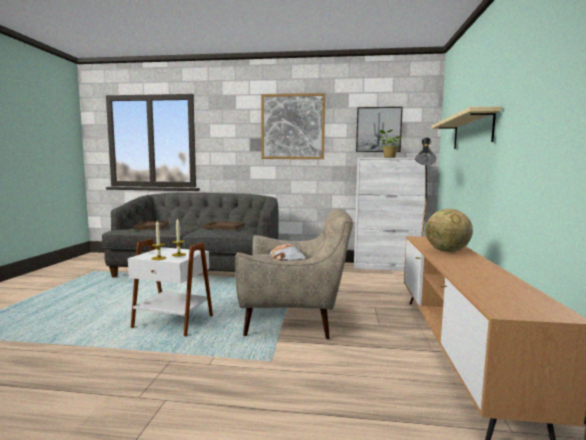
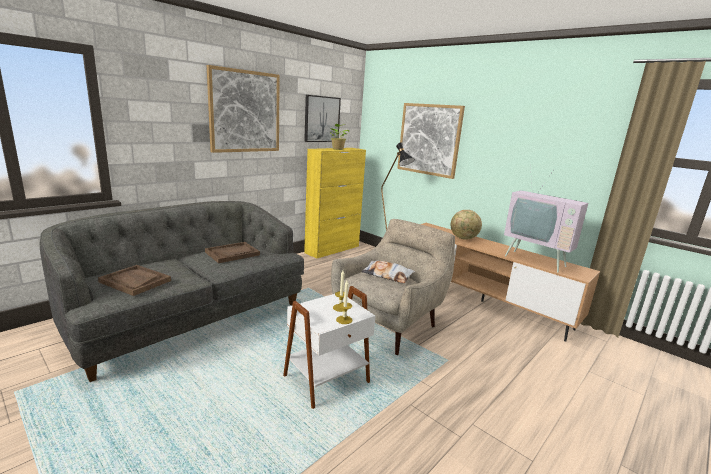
camera: 55 degrees left, 10 degrees up
white cabinet [354,158,426,271] -> yellow cabinet [304,148,366,259]
beige shelf [432,107,501,149] -> picture [397,103,465,179]
none -> television [504,165,588,273]

